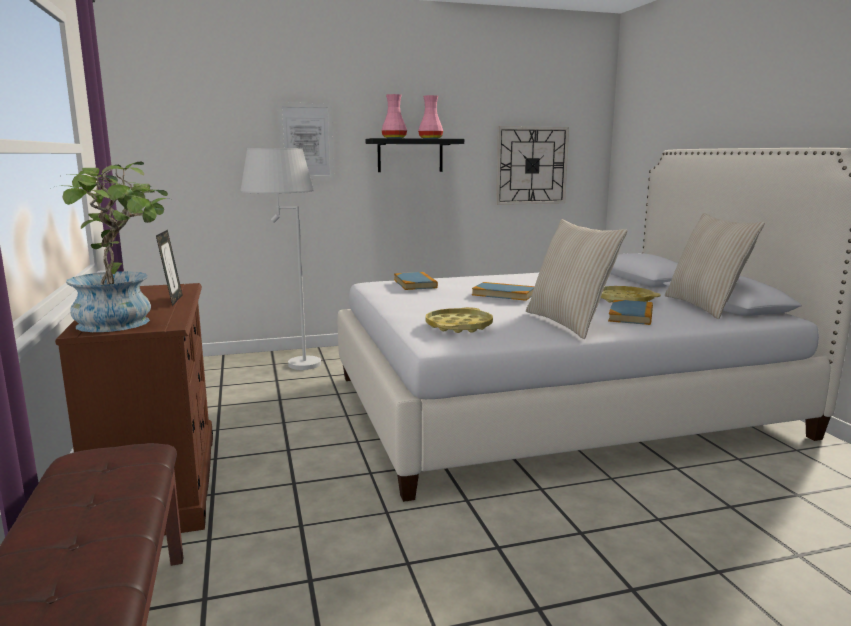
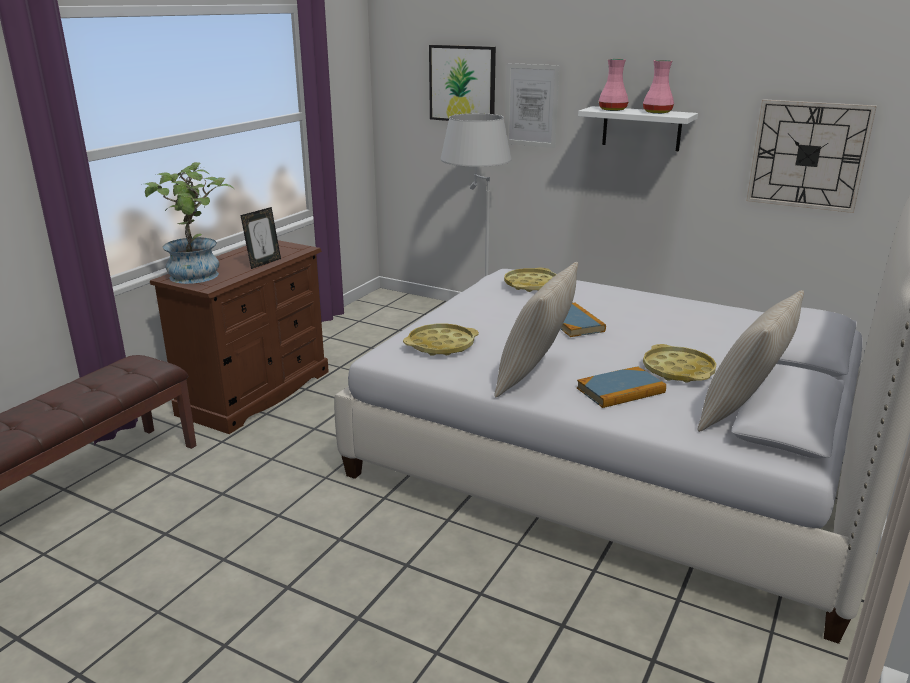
camera: 45 degrees right, 10 degrees up
black shelf [366,138,464,172] -> white shelf [578,106,698,151]
book [394,272,438,290] -> yellow tray [504,268,557,292]
none -> picture [429,45,496,121]

